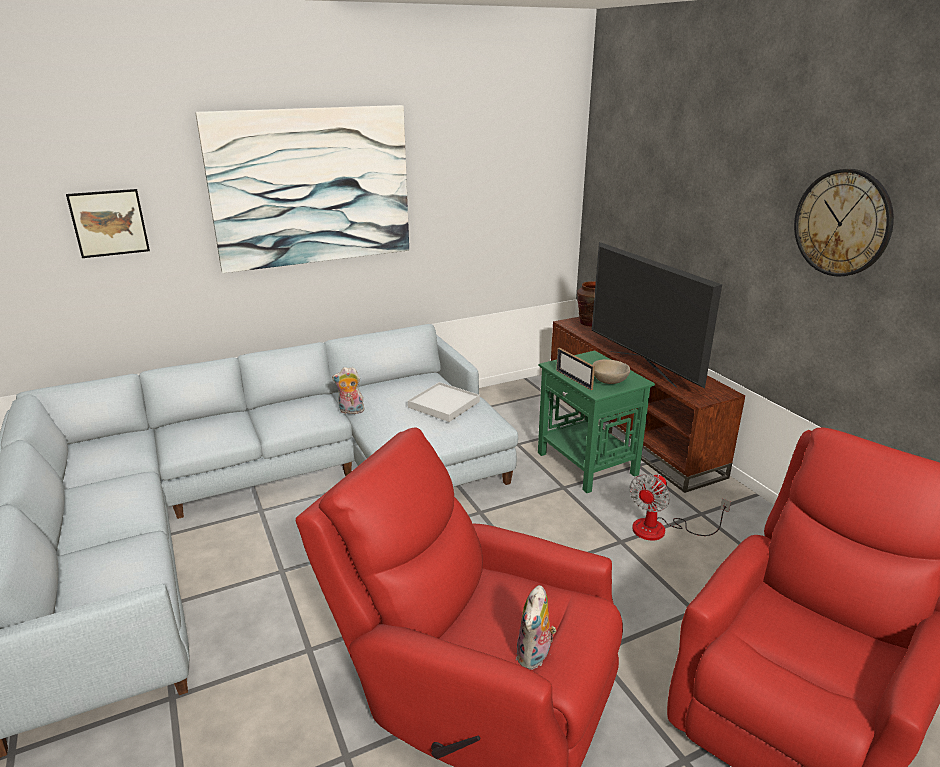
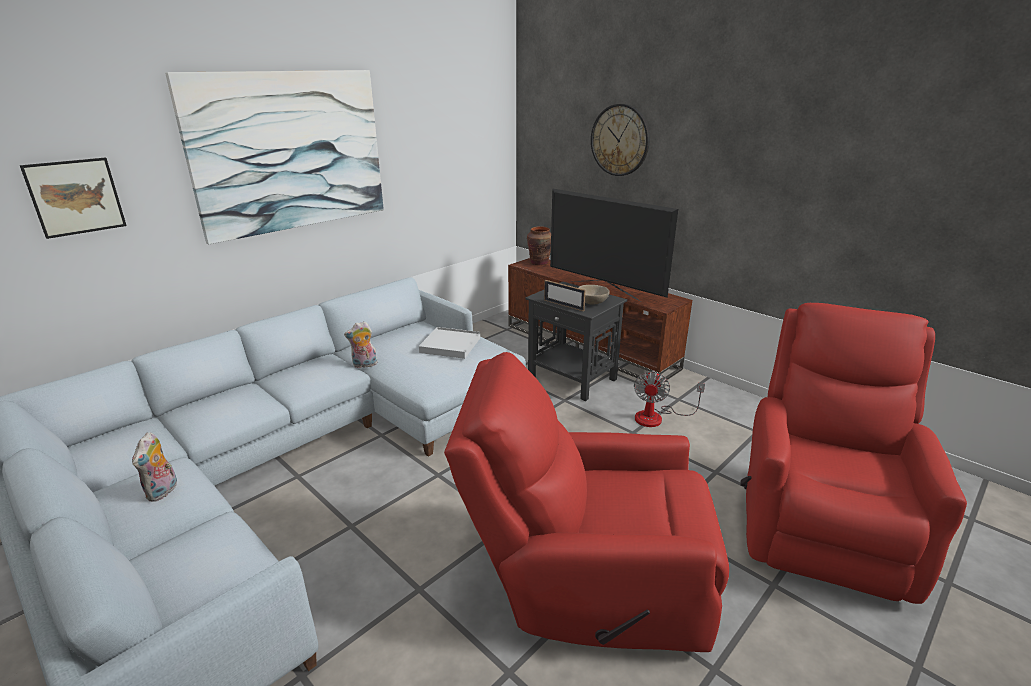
camera: 20 degrees left, 0 degrees up
plush toy [516,585,556,670] -> plush toy moved to [132,432,177,502]
green side table [538,350,655,493] -> black side table [525,282,627,401]
wall clock [794,169,894,276] -> wall clock moved to [591,104,650,176]

